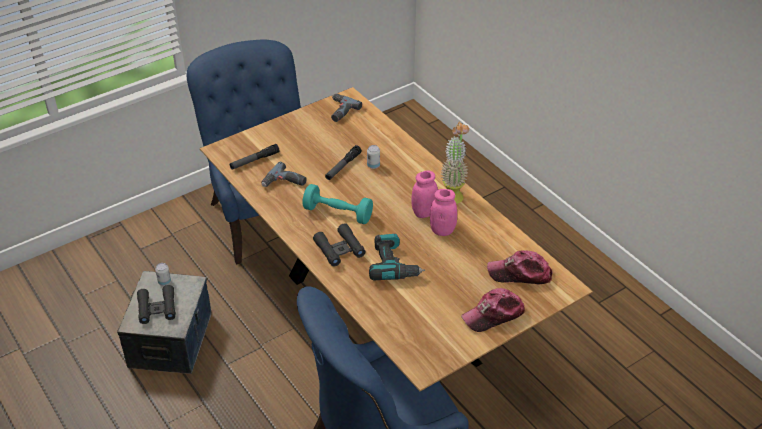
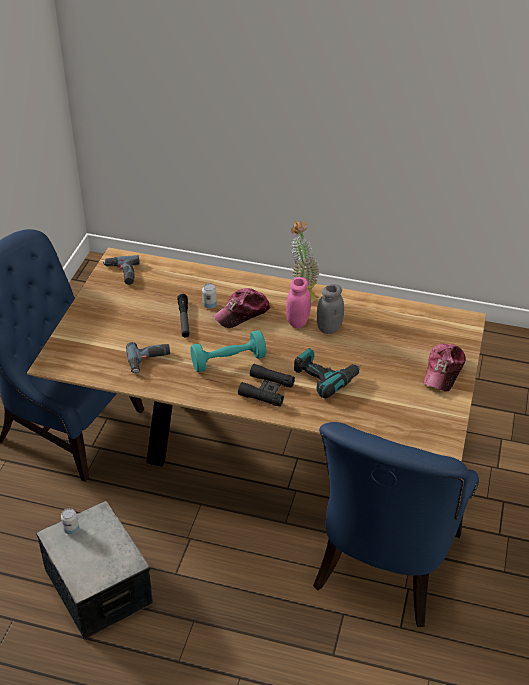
camera: 40 degrees left, 0 degrees up
black binoculars [137,285,176,324] -> none
flashlight [229,144,280,170] -> none
pink jar [430,189,457,236] -> grey jar [317,284,344,334]
cap [487,250,552,285] -> cap moved to [212,288,271,328]

